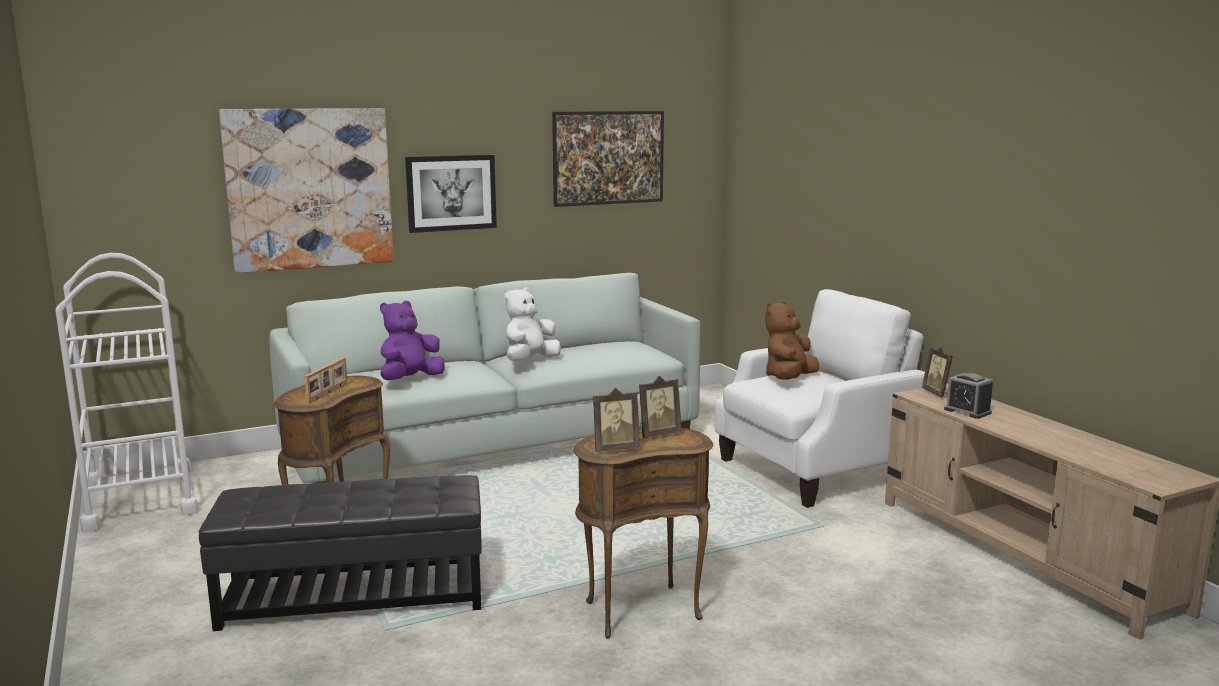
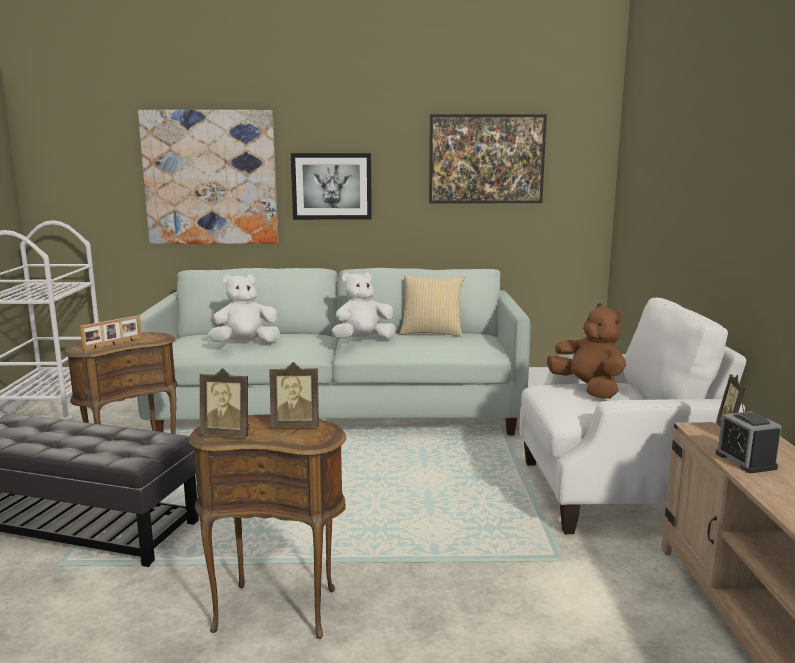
camera: 25 degrees right, 0 degrees up
purple plush toy [380,301,445,380] -> white plush toy [208,274,280,343]
brown plush toy [765,301,819,380] -> brown plush toy turned 90 degrees clockwise [547,303,626,399]
none -> pillow [400,275,465,337]

